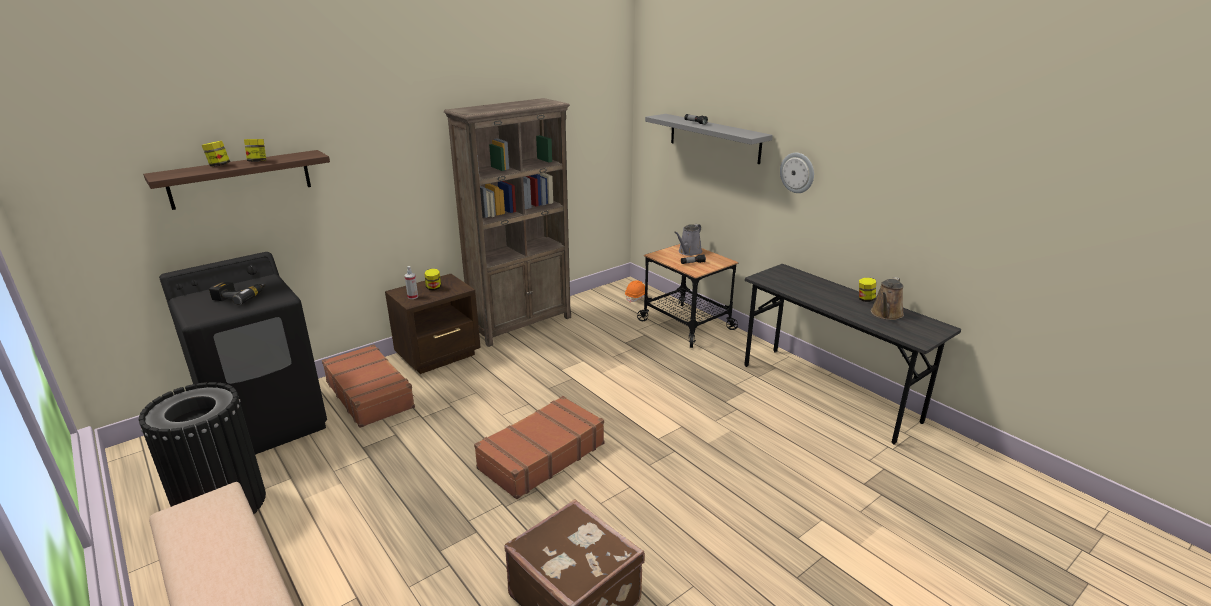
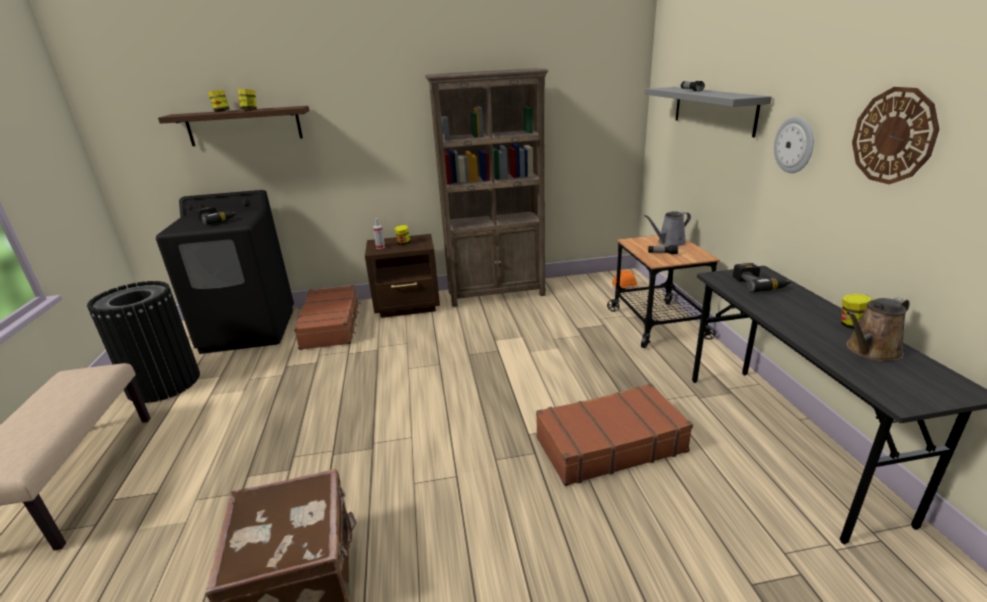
camera: 30 degrees right, 0 degrees up
brown suitcase [474,396,604,499] -> brown suitcase moved to [536,384,693,486]
none -> power drill [733,263,791,292]
none -> wall clock [852,87,939,184]

